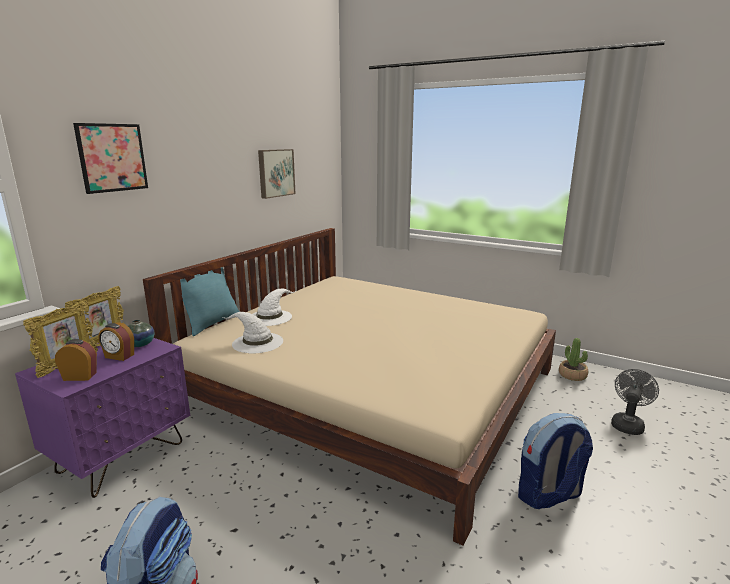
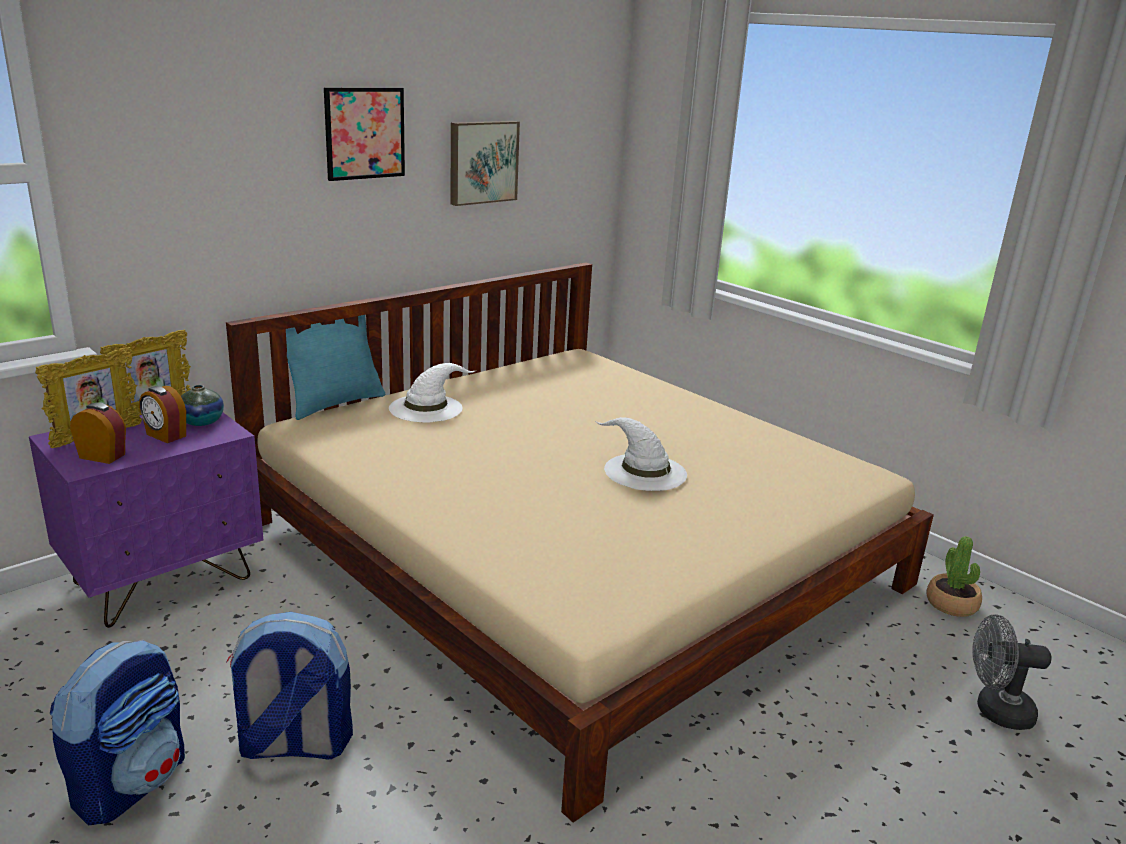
camera: 15 degrees right, 5 degrees up
picture [73,123,148,194] -> picture moved to [324,88,405,181]
white hat [223,312,283,354] -> white hat moved to [595,417,687,491]
backpack [518,413,593,509] -> backpack moved to [226,612,353,760]
grey fan [611,369,659,435] -> grey fan turned 135 degrees counterclockwise [972,614,1051,730]

